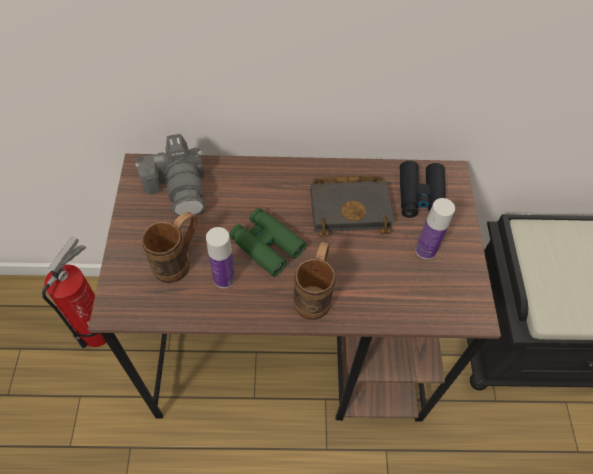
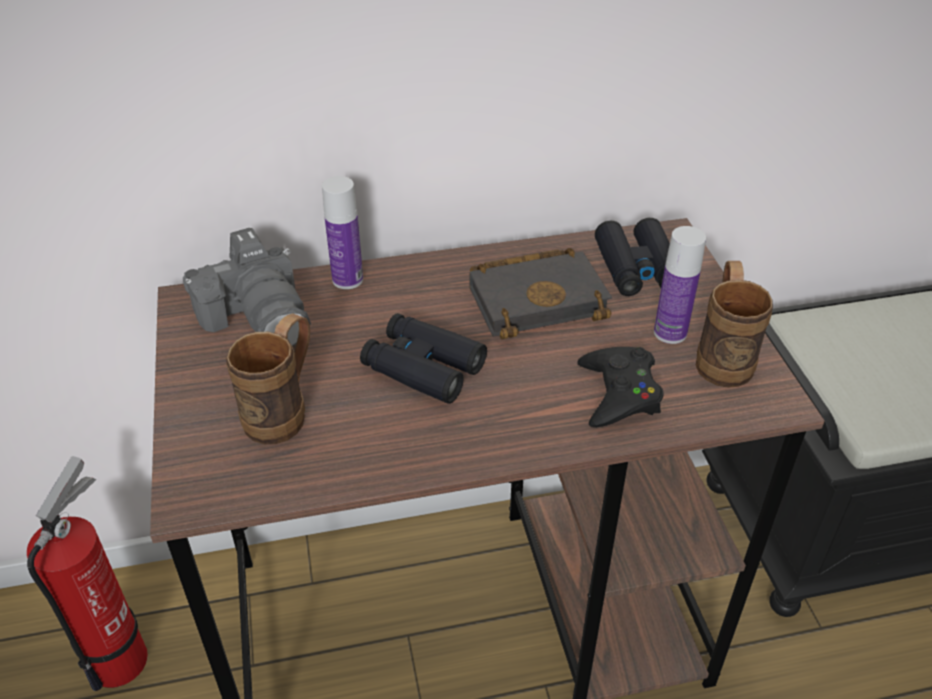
camera: 10 degrees left, 15 degrees down
bottle [206,227,235,288] -> bottle moved to [322,176,363,289]
green binoculars [229,208,307,277] -> black binoculars [360,313,487,404]
brown mug [293,241,335,320] -> brown mug moved to [696,261,773,388]
none -> black game controller [577,347,664,428]

